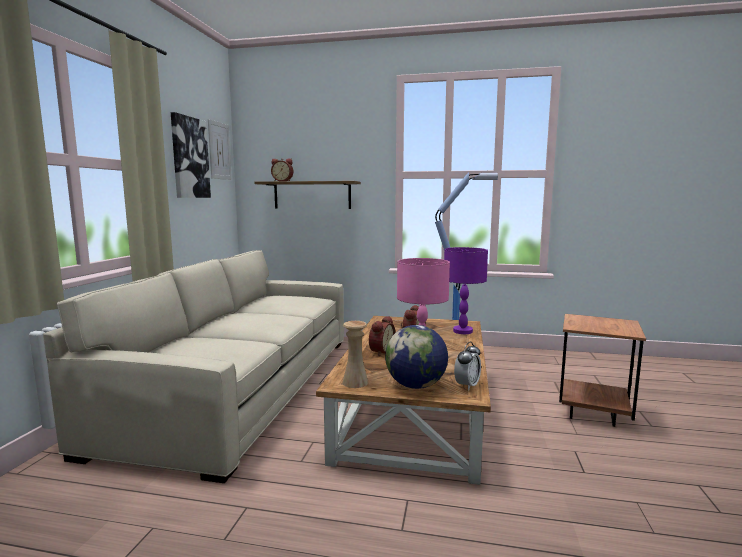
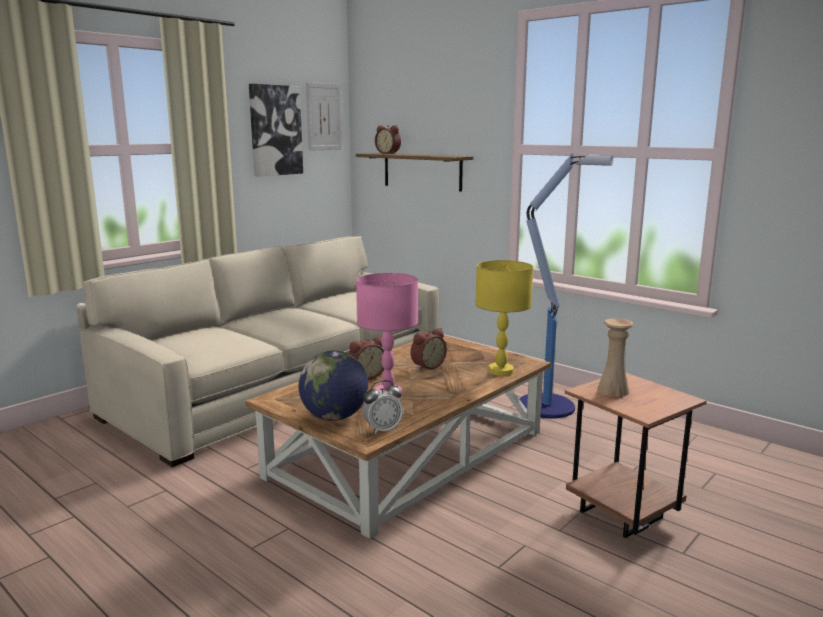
camera: 30 degrees right, 5 degrees up
beige vase [342,321,369,388] -> beige vase moved to [597,318,634,397]
purple table lamp [444,247,488,334] -> yellow table lamp [475,260,533,376]

